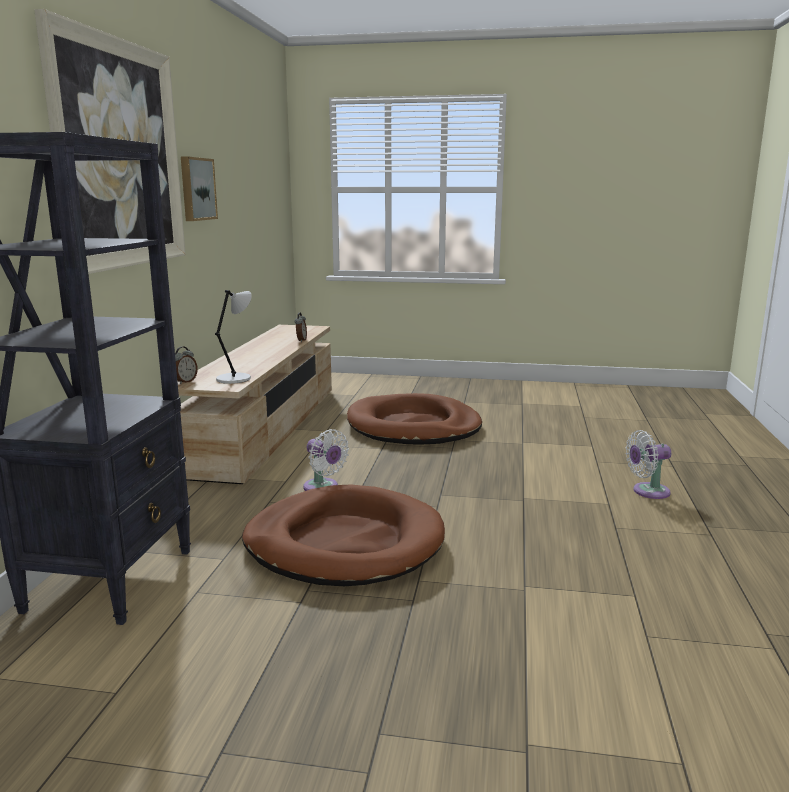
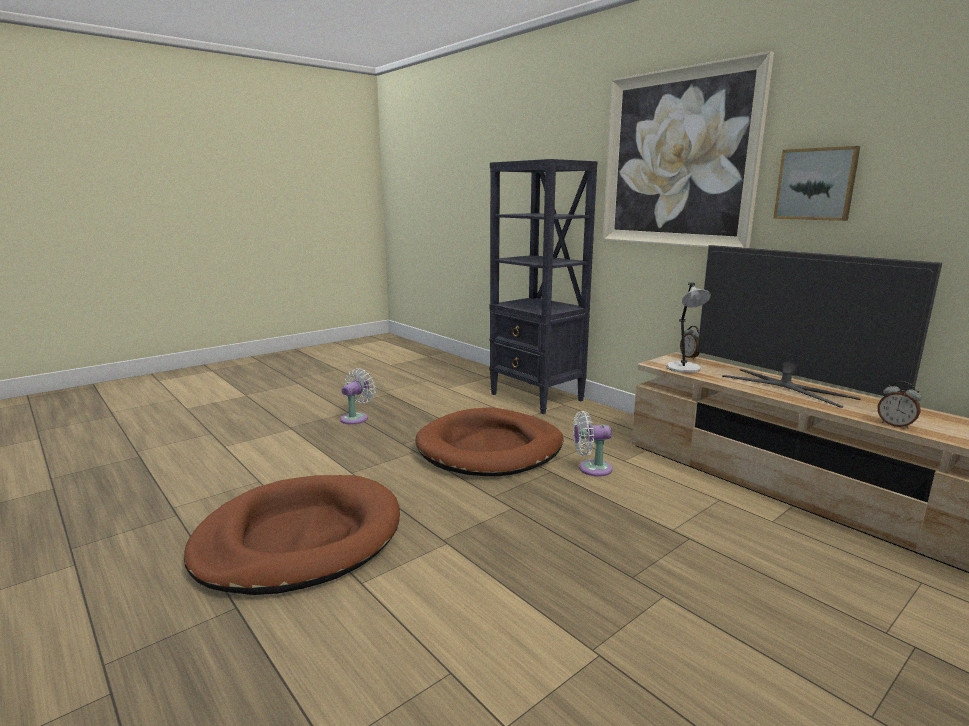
camera: 130 degrees right, 0 degrees up
brown dog bed [347,393,482,445] -> brown dog bed moved to [184,475,400,595]
white fan [625,430,671,499] -> white fan moved to [340,368,376,424]
none -> television [697,245,942,408]

